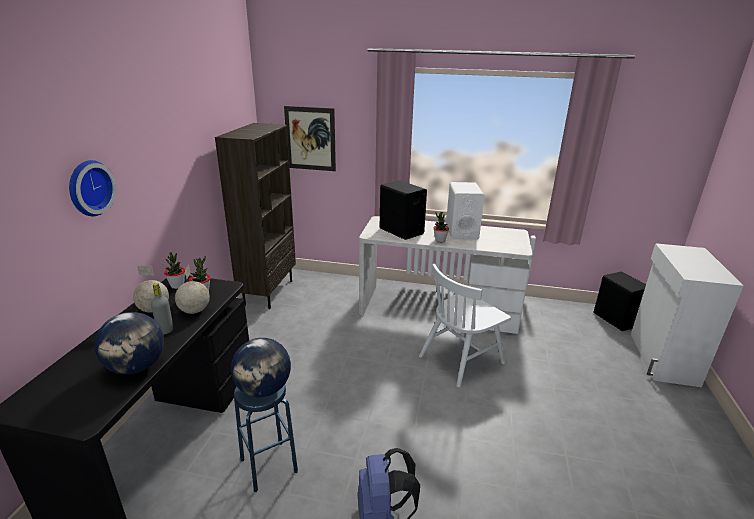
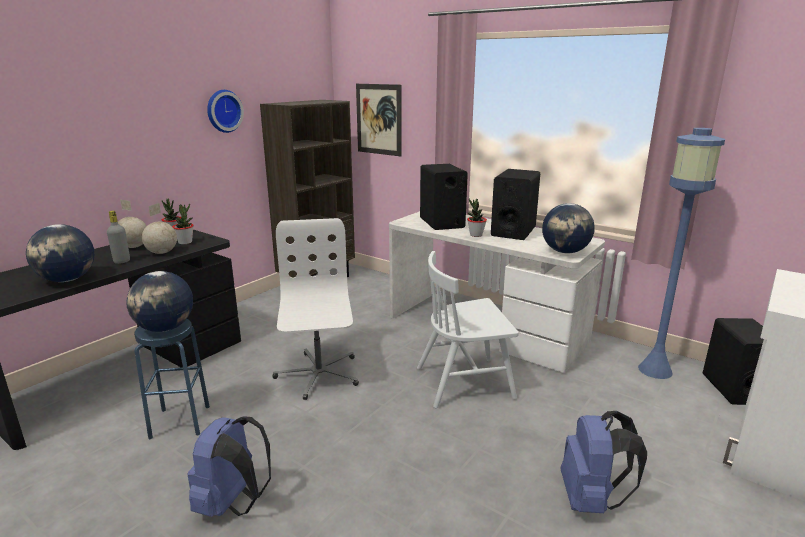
camera: 25 degrees right, 5 degrees down
wall clock [69,160,116,216] -> wall clock moved to [207,90,244,133]
white speaker [446,182,485,240] -> black speaker [491,169,540,240]
none -> white office chair [273,218,359,400]
none -> globe [542,203,595,253]
none -> blue backpack [561,411,647,513]
none -> blue floor lamp [638,128,725,379]

